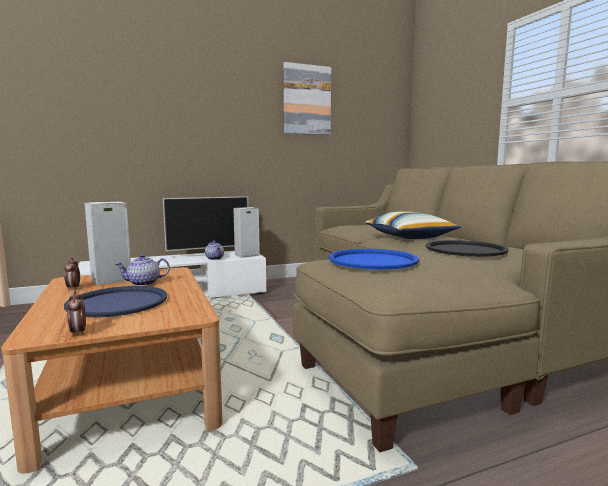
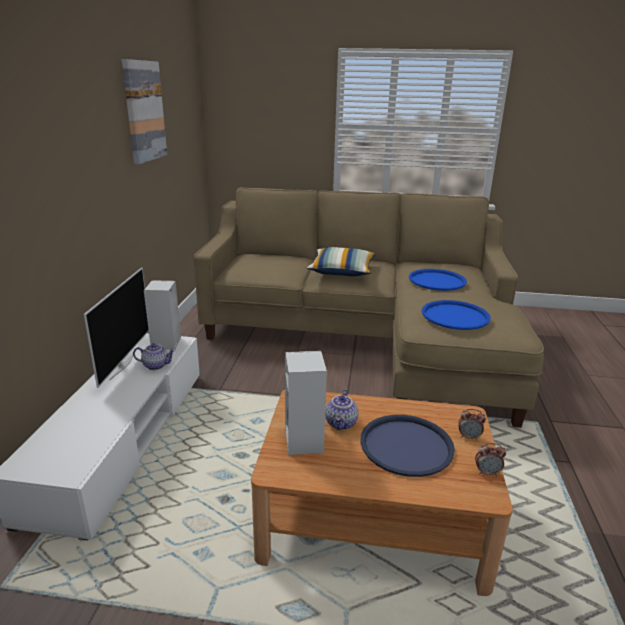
camera: 60 degrees left, 15 degrees up
alarm clock [64,258,80,291] -> alarm clock moved to [458,409,486,440]
black tray [426,240,509,257] -> blue tray [409,269,467,291]

